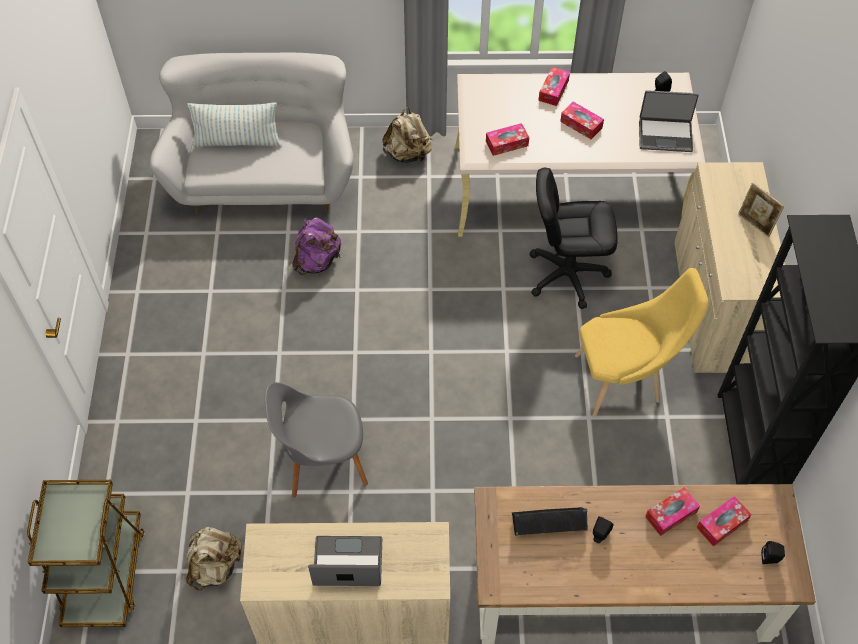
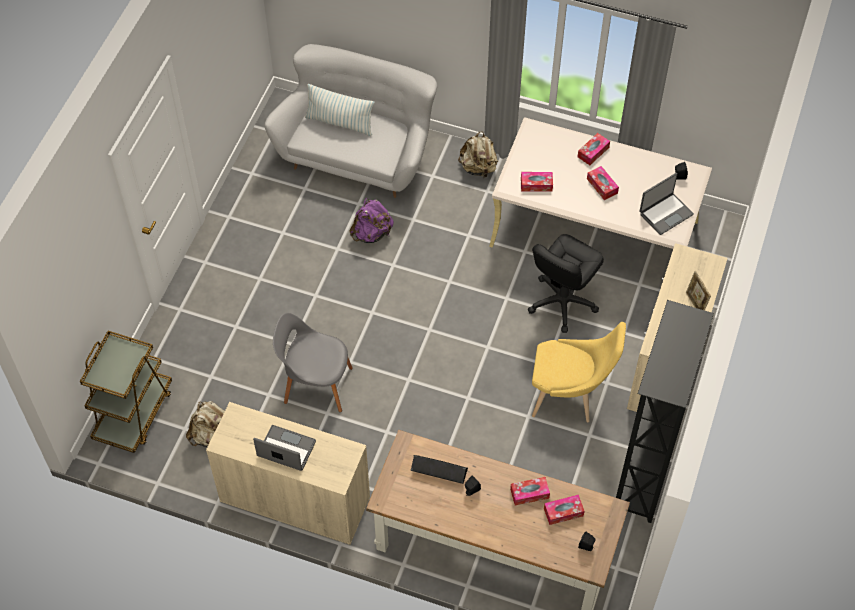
camera: 20 degrees right, 0 degrees up
black office chair [529,168,618,309] -> black office chair turned 75 degrees counterclockwise [528,234,604,333]
laptop [639,90,699,152] -> laptop turned 60 degrees counterclockwise [639,173,694,235]

